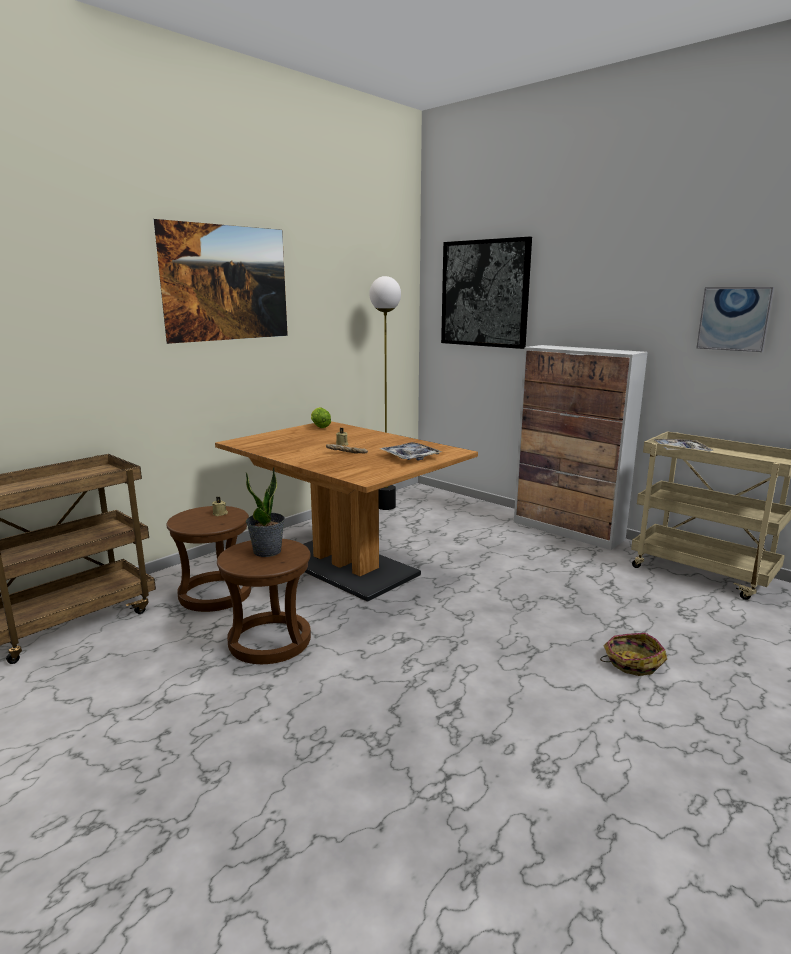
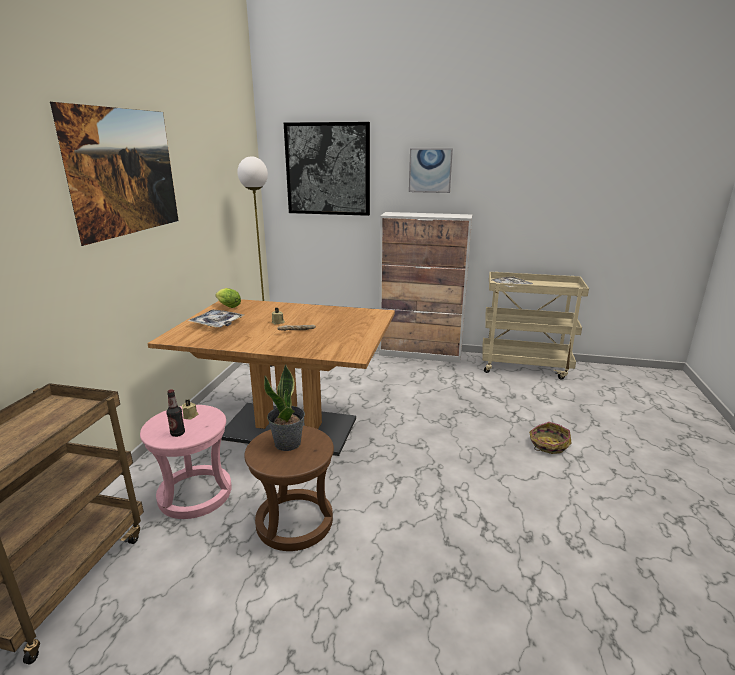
camera: 30 degrees left, 5 degrees up
brown stool [166,506,251,612] -> pink stool [140,405,232,519]
tray [380,442,442,461] -> tray moved to [188,309,244,328]
picture [697,287,774,352] -> picture moved to [409,148,453,193]
none -> bottle [166,389,185,437]

